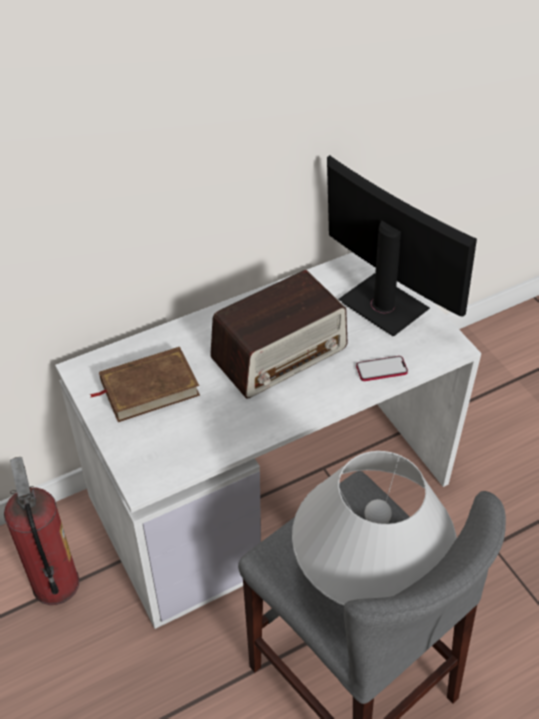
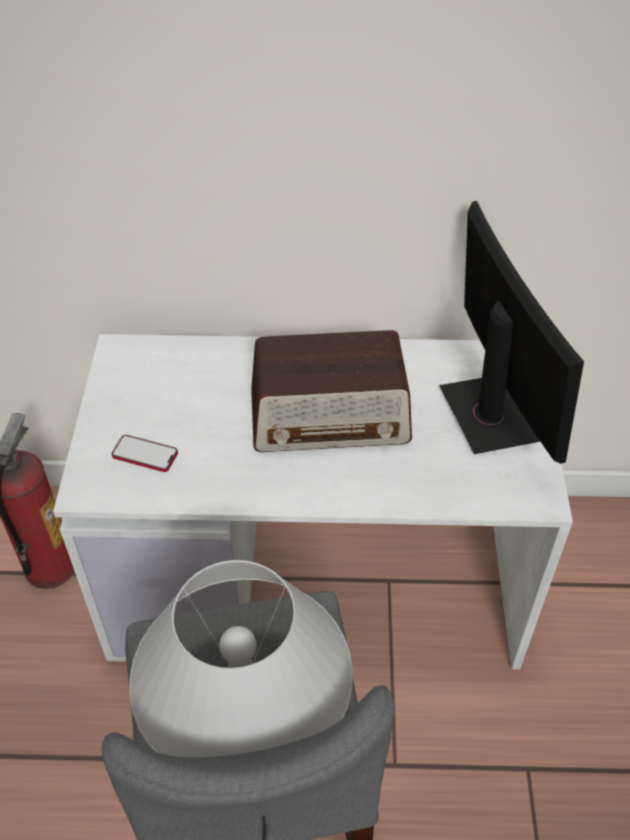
camera: 30 degrees right, 0 degrees up
brown book [90,347,200,422] -> none
phone [356,356,408,381] -> phone moved to [112,435,178,472]

